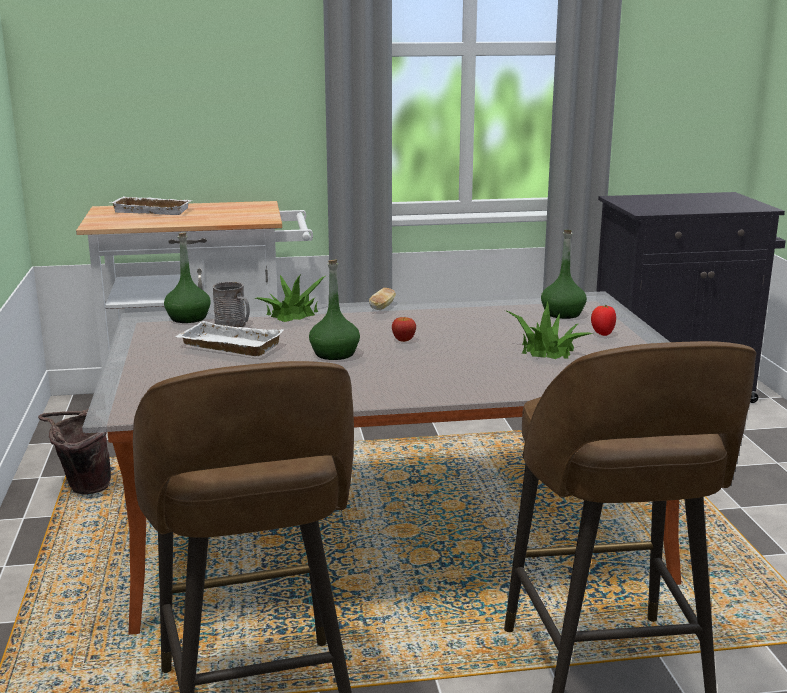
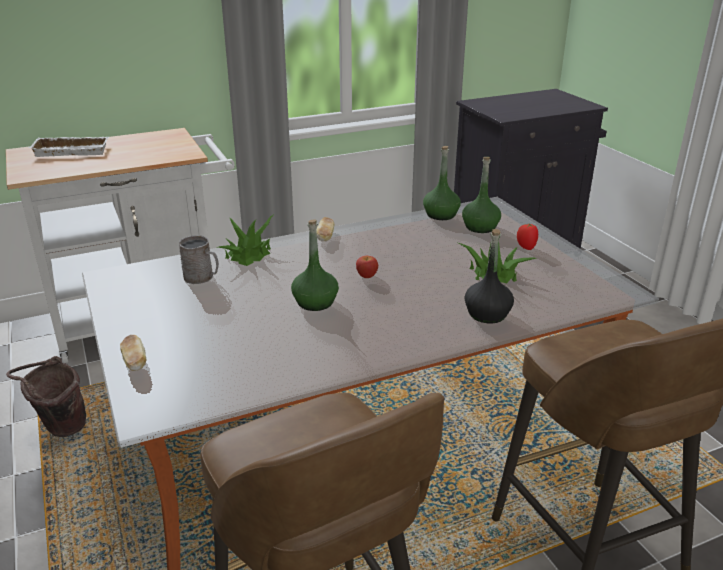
camera: 15 degrees left, 10 degrees up
green bottle [164,232,211,323] -> green bottle moved to [423,146,461,220]
white tray [175,321,283,356] -> none
none -> bread [120,335,146,371]
none -> black bottle [465,229,514,323]

